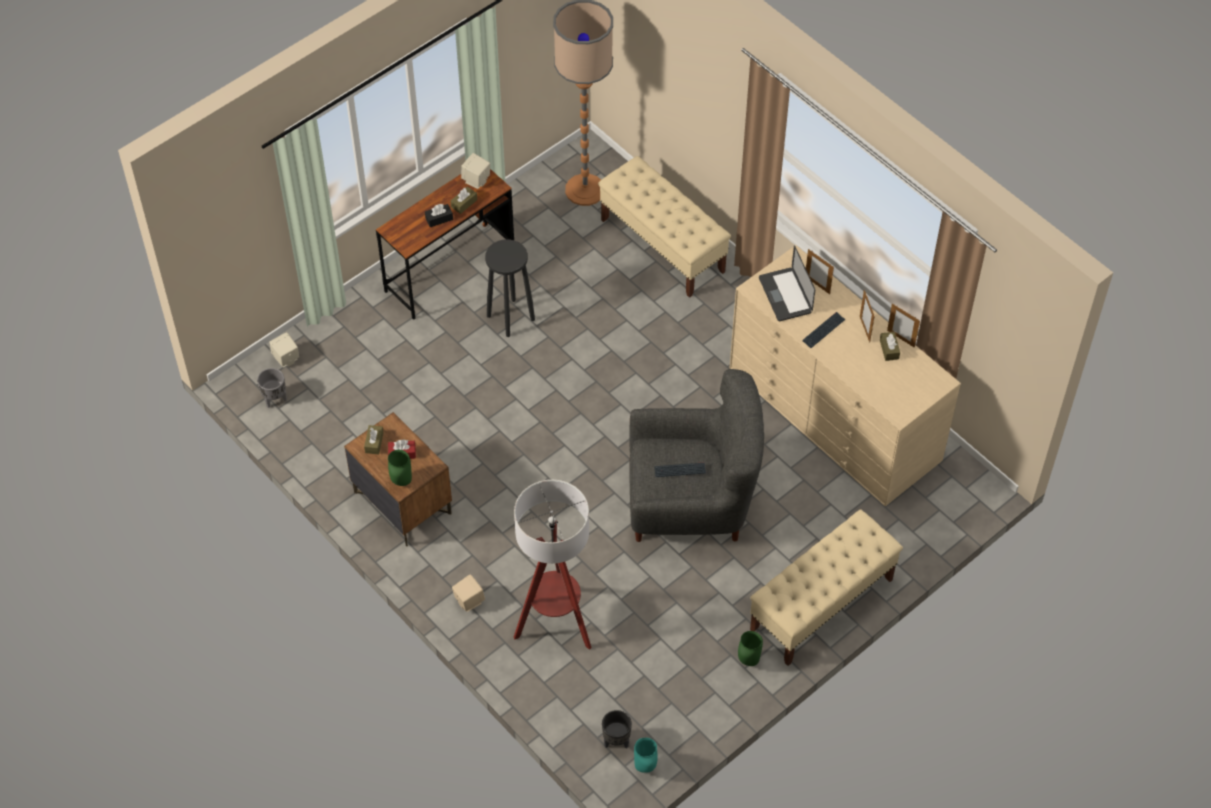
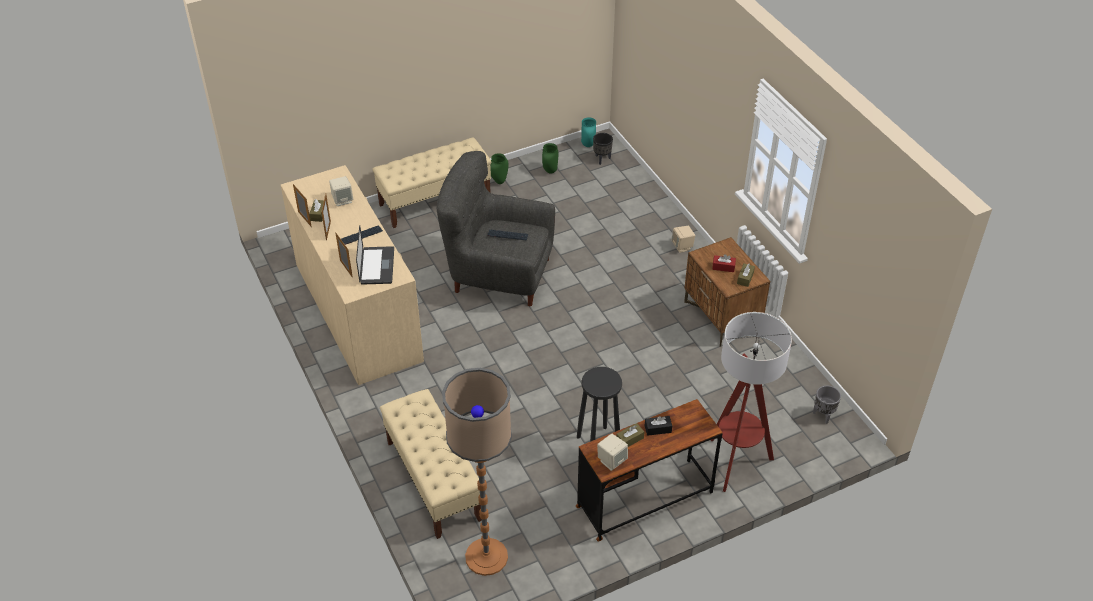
camera: 165 degrees left, 10 degrees down
beige speaker [269,332,299,367] -> beige speaker moved to [329,176,353,206]
green vase [388,450,412,486] -> green vase moved to [542,143,558,174]
floor lamp [514,480,591,650] -> floor lamp moved to [711,312,792,492]

